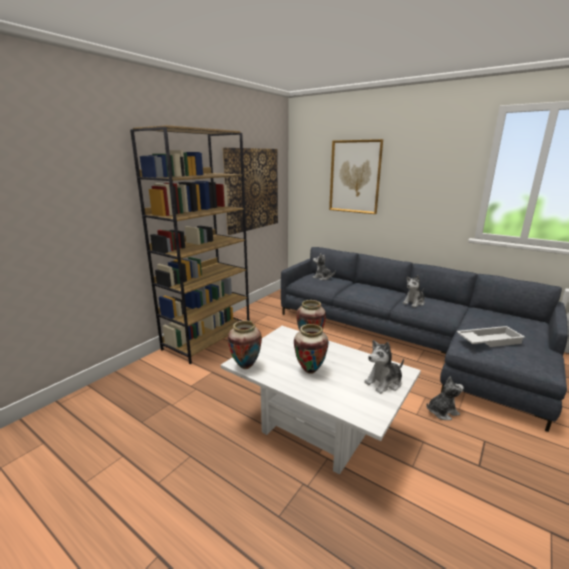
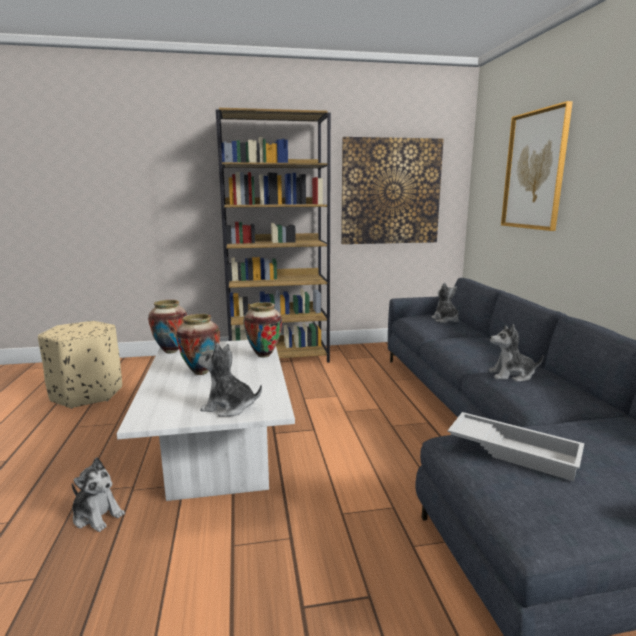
camera: 45 degrees right, 5 degrees down
plush toy [427,377,464,420] -> plush toy moved to [72,457,125,532]
none -> beige ottoman [38,321,122,409]

